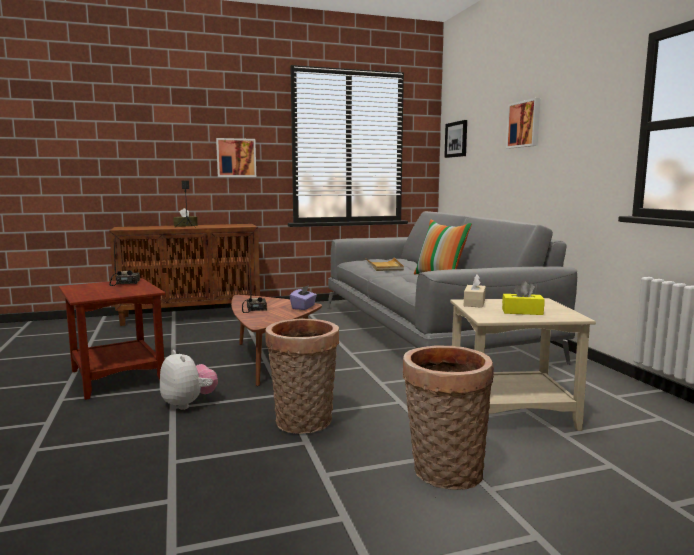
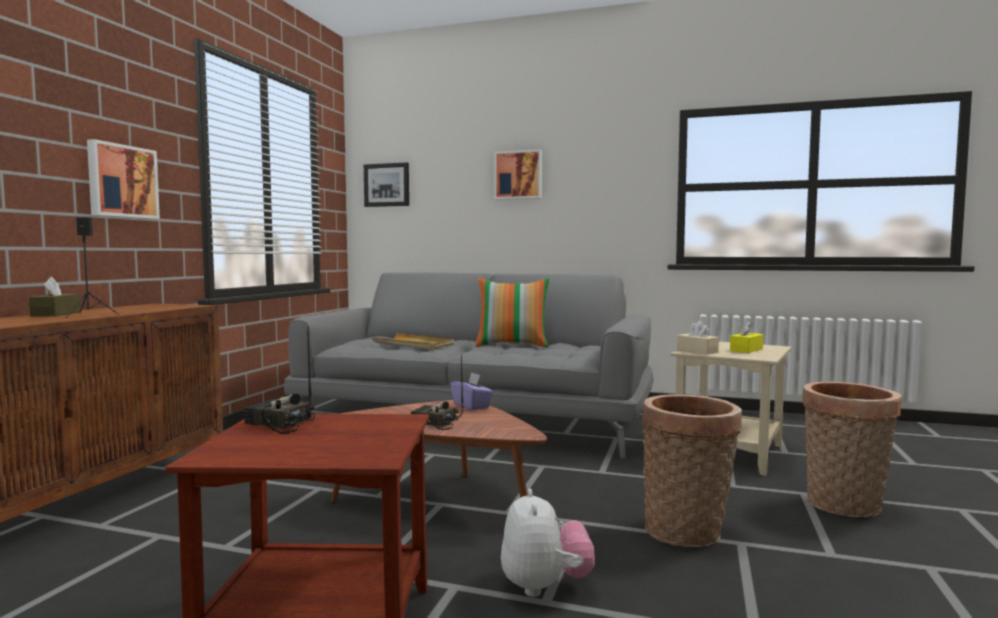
camera: 55 degrees left, 5 degrees down
plush toy [160,350,218,410] -> plush toy turned 90 degrees clockwise [501,488,595,597]

